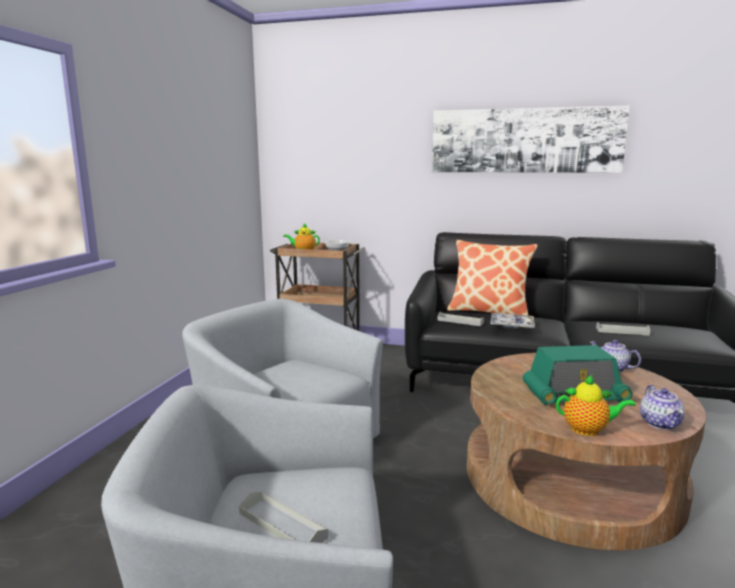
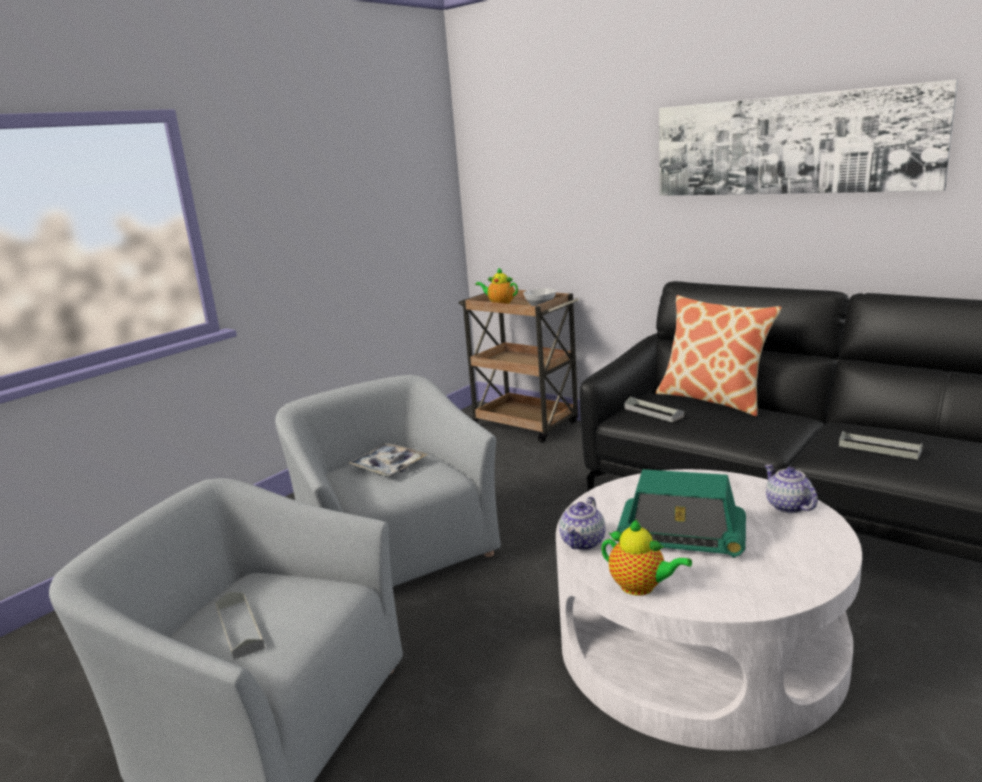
camera: 25 degrees right, 5 degrees up
brown coffee table [467,353,706,551] -> white coffee table [556,469,862,751]
tray [490,313,535,329] -> tray moved to [348,443,428,476]
teapot [640,385,685,430] -> teapot moved to [559,497,605,550]

